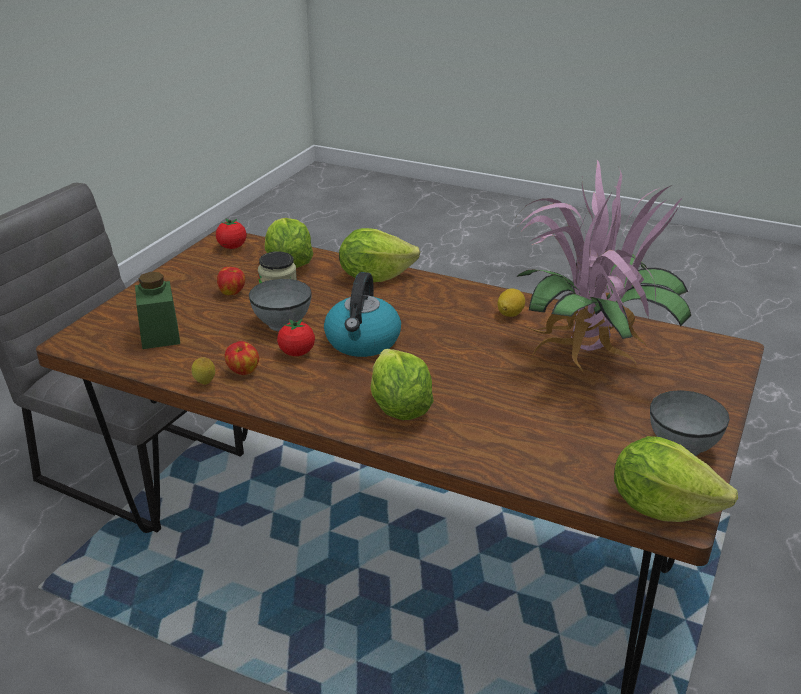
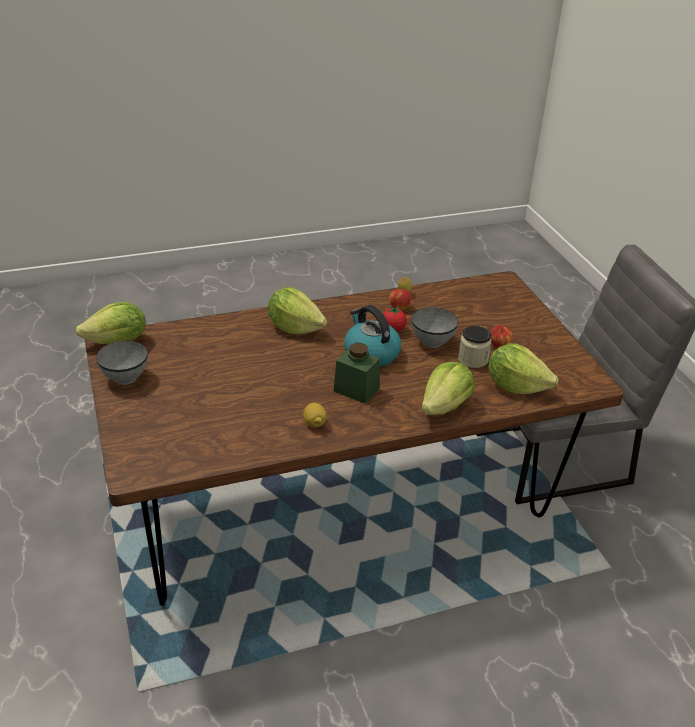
camera: 135 degrees right, 5 degrees up
green jar [135,272,180,349] -> green jar moved to [334,343,380,404]
tomato [216,219,247,249] -> none
potted plant [514,160,691,373] -> none

